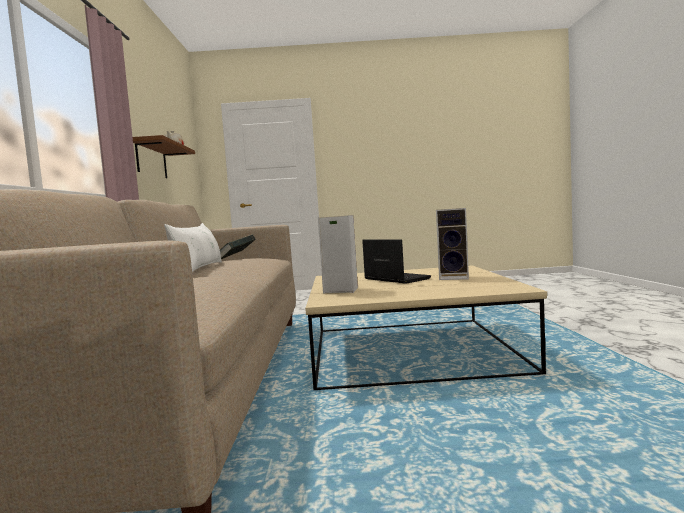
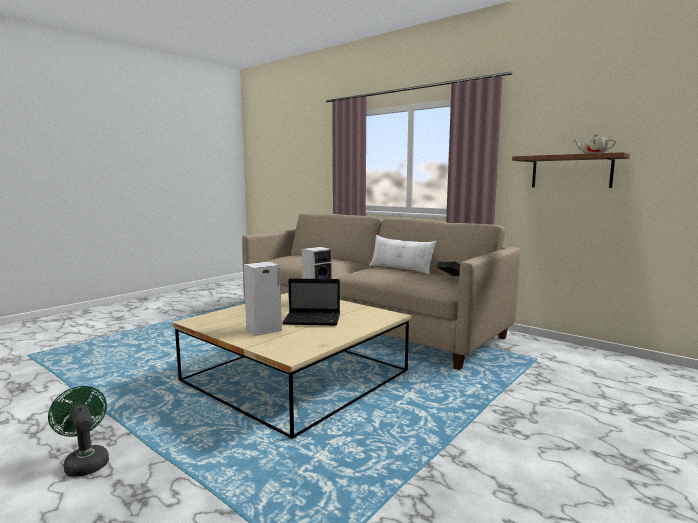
camera: 130 degrees right, 5 degrees up
none -> green fan [48,386,109,477]

